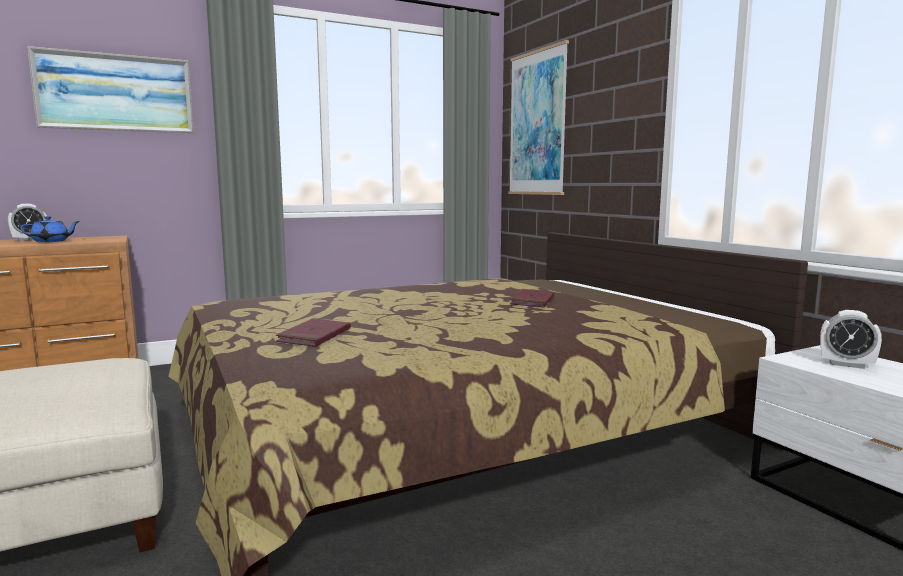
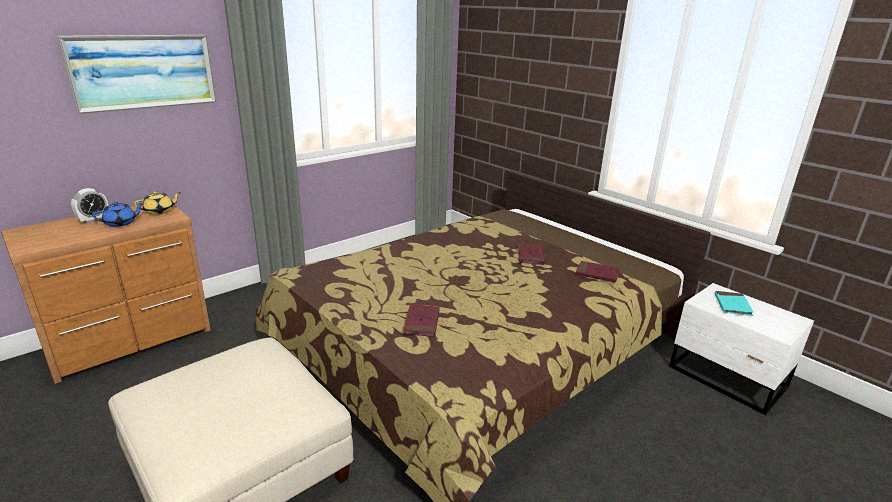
camera: 15 degrees left, 15 degrees up
picture [508,40,569,195] -> none
alarm clock [820,310,882,369] -> turquoise book [715,291,754,316]
none -> yellow teapot [134,191,181,215]
none -> red book [576,261,620,283]

